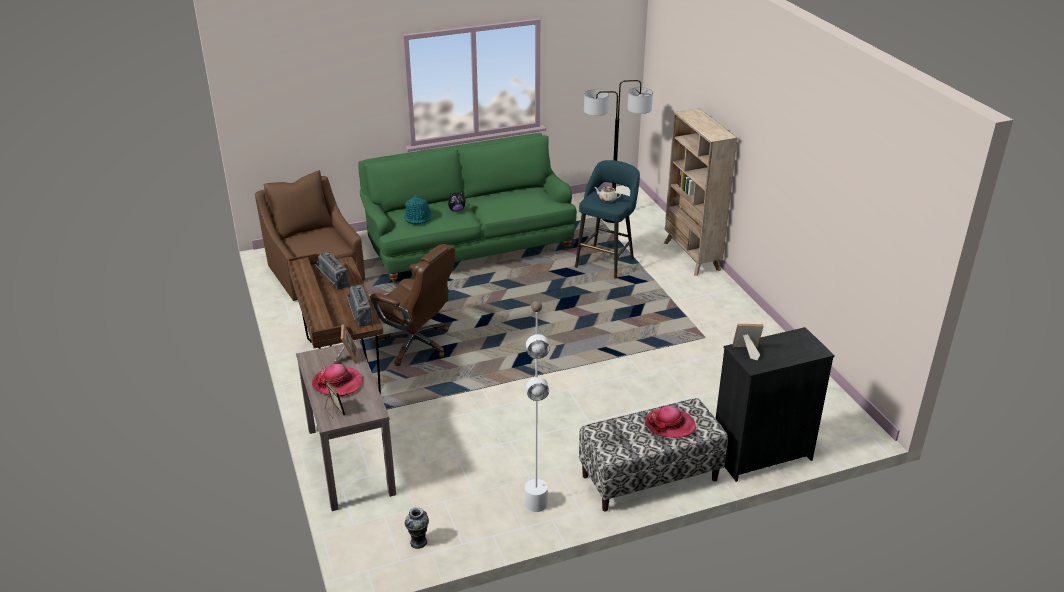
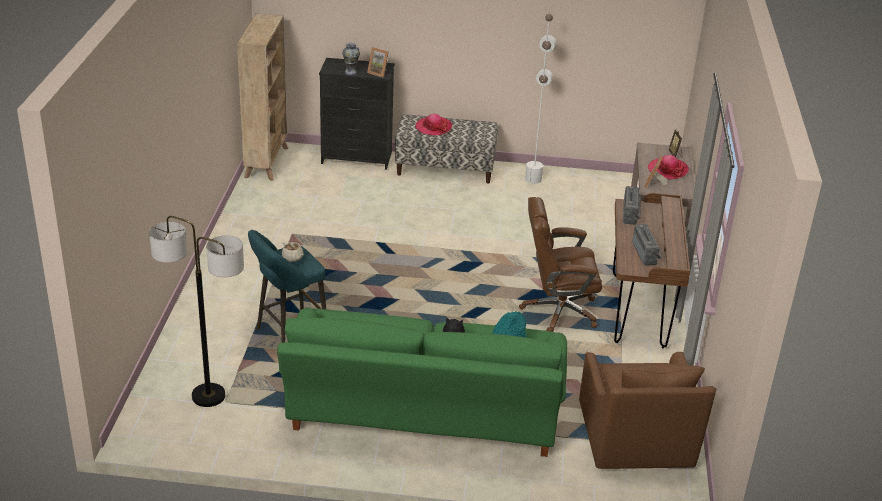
camera: 155 degrees left, 0 degrees up
brown office chair [370,244,455,366] -> brown office chair turned 60 degrees counterclockwise [519,197,602,332]
vase [405,507,429,549] -> vase moved to [342,43,360,75]
beige bookcase [664,108,737,276] -> beige bookcase moved to [237,13,288,181]

